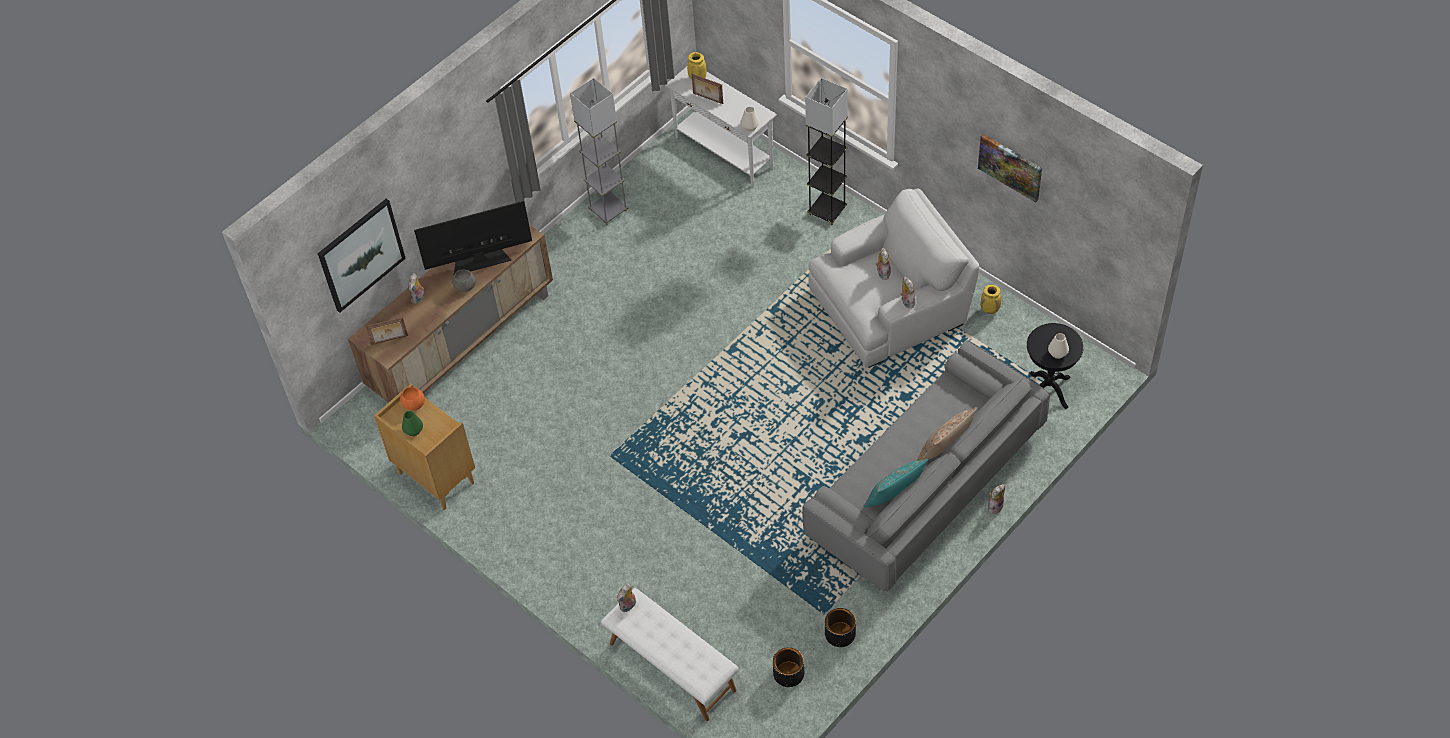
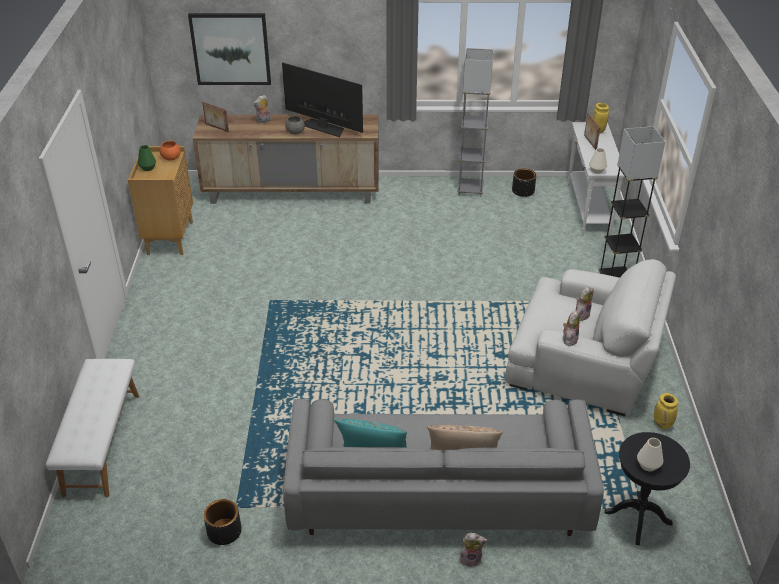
camera: 45 degrees right, 15 degrees down
plush toy [617,584,636,612] -> none
black planter [773,647,804,687] -> black planter moved to [512,169,536,197]
picture [978,134,1042,203] -> none

